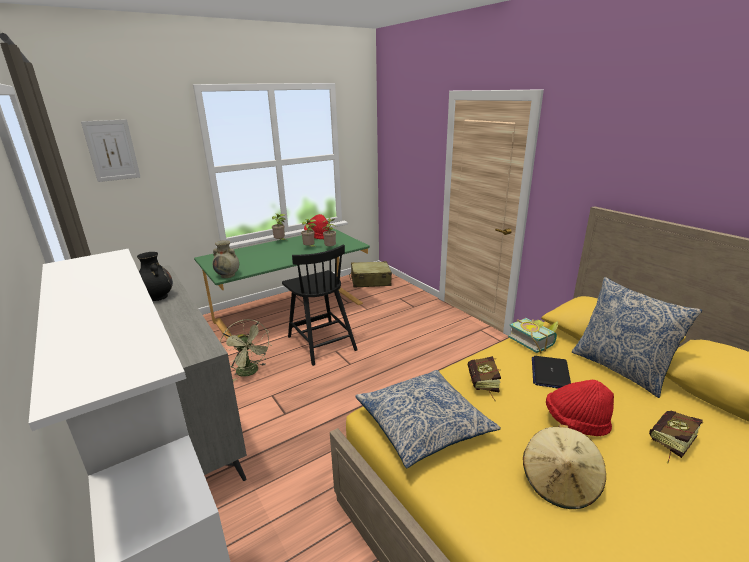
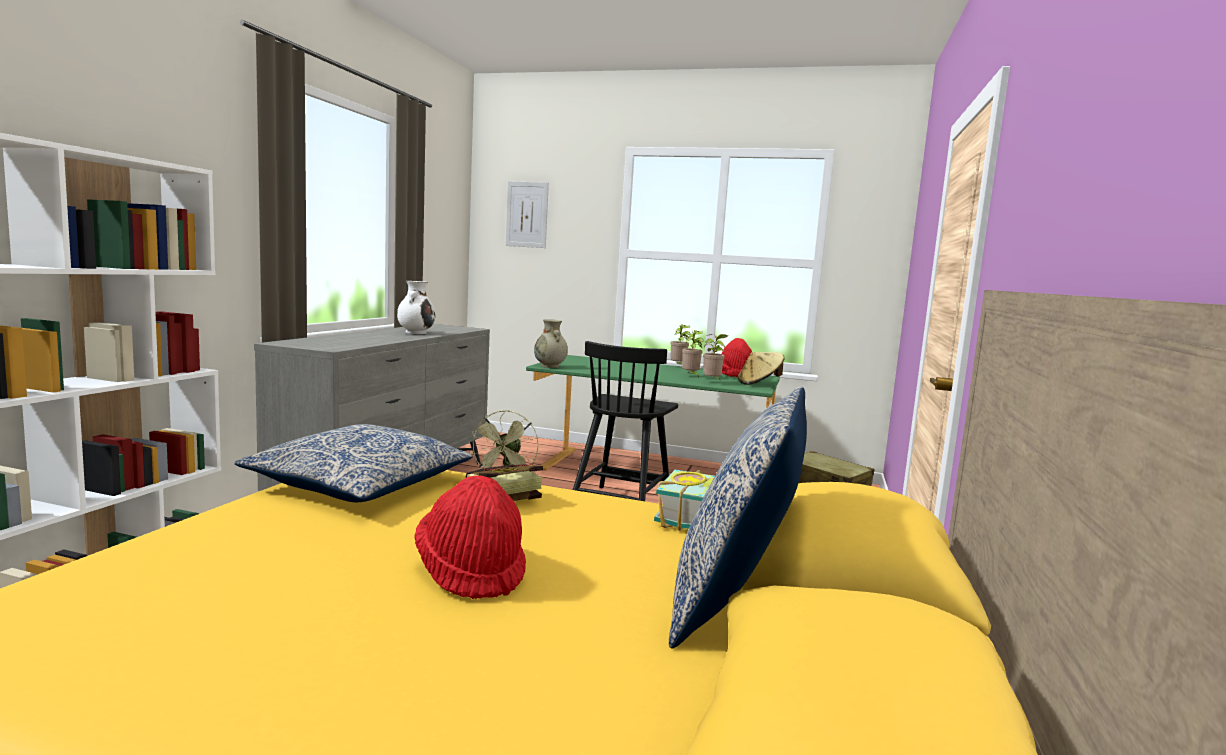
camera: 50 degrees right, 15 degrees down
black vase [137,252,173,301] -> white vase [397,281,436,334]
beige hat [523,424,606,509] -> beige hat moved to [738,352,785,385]
laptop [532,356,571,388] -> none
book [649,411,703,463] -> none

